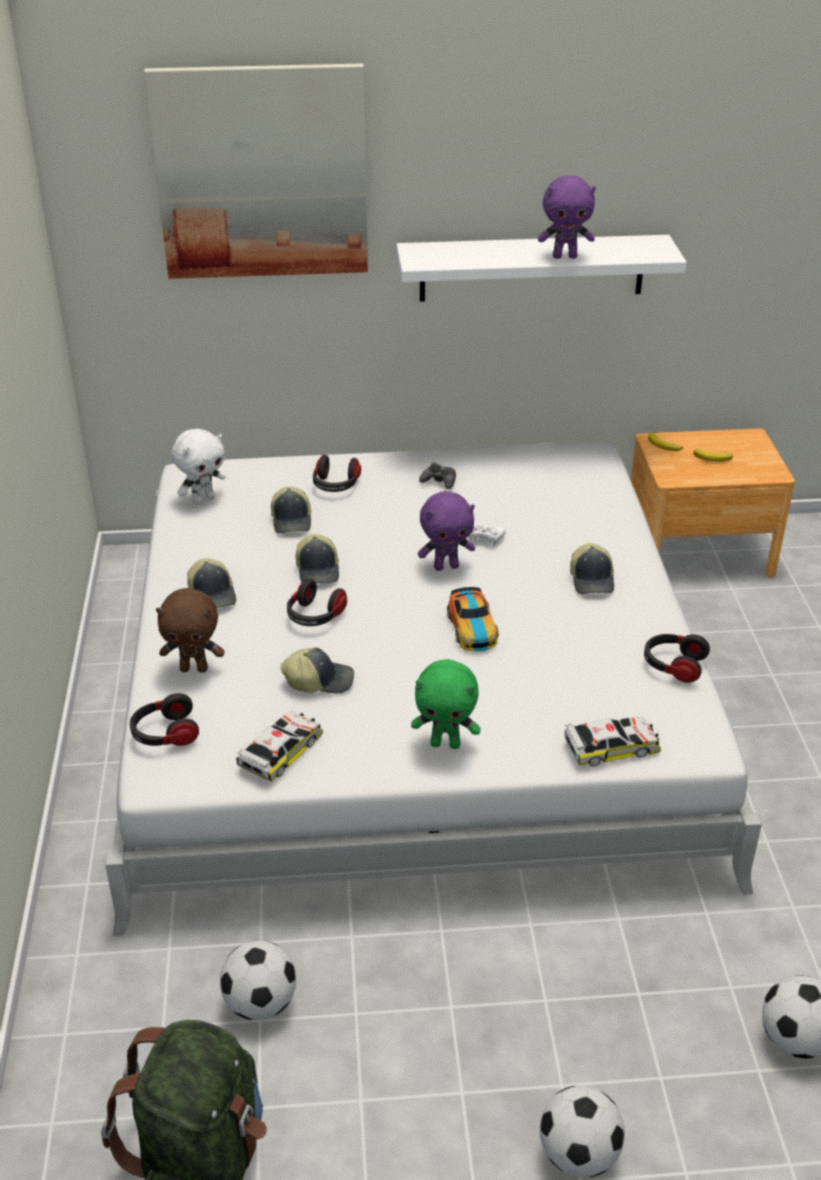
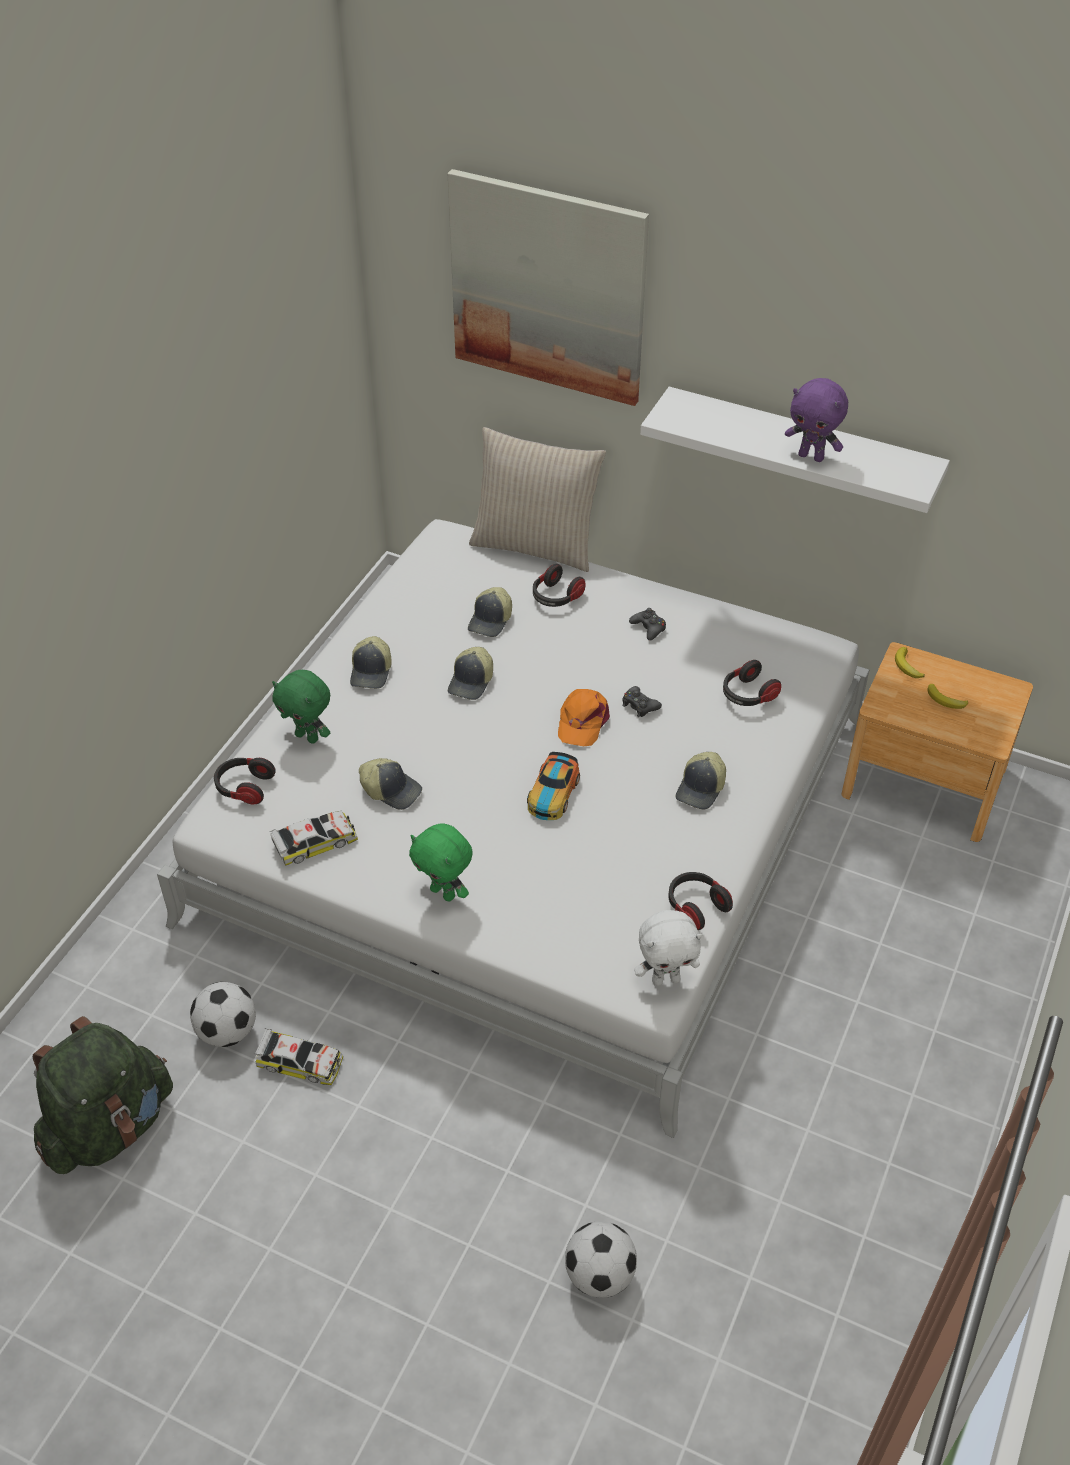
camera: 30 degrees right, 10 degrees up
brown plush toy [156,588,224,672] -> green plush toy [272,670,330,744]
white plush toy [171,429,226,505] -> white plush toy moved to [634,910,702,986]
headphones [287,579,347,626] -> headphones moved to [723,660,782,706]
purple plush toy [418,491,475,571] -> orange cap [558,689,610,746]
white game controller [468,523,506,547] -> black game controller [622,686,662,717]
football [540,1086,625,1177] -> none
toy car [565,717,661,766] -> toy car moved to [254,1028,343,1085]
none -> beige pillow [469,427,606,572]

